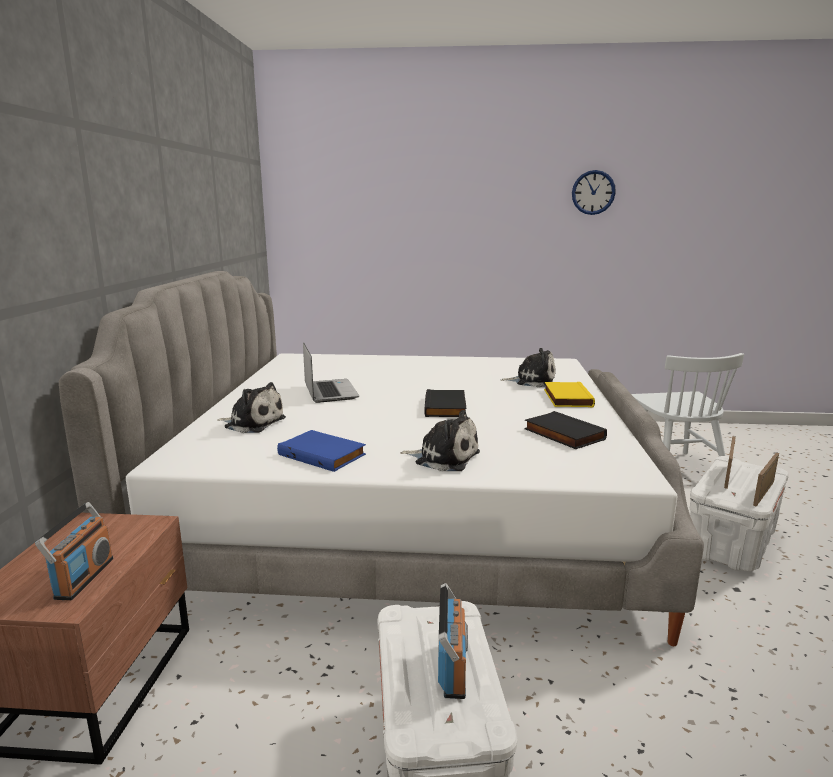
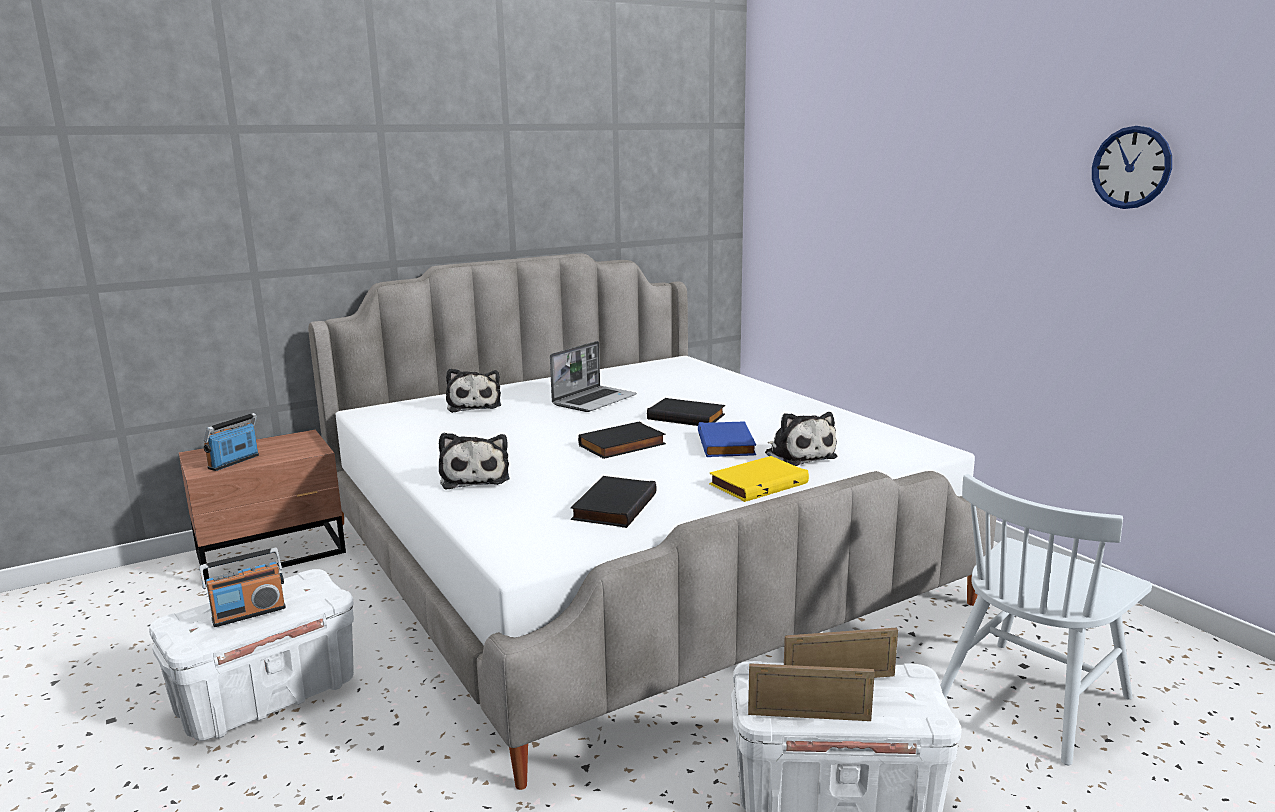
camera: 55 degrees right, 0 degrees up
radio [35,502,113,601] -> radio turned 150 degrees clockwise [204,413,259,471]
blue book [277,430,366,472] -> blue book moved to [698,421,756,457]
none -> black book [647,398,725,426]

